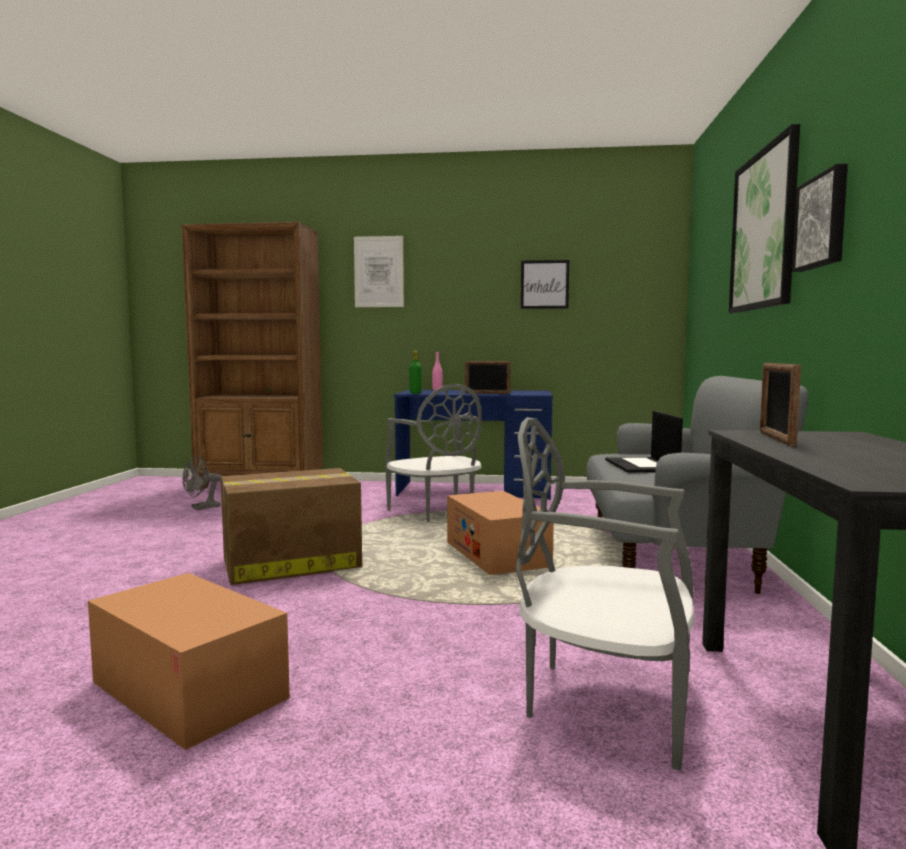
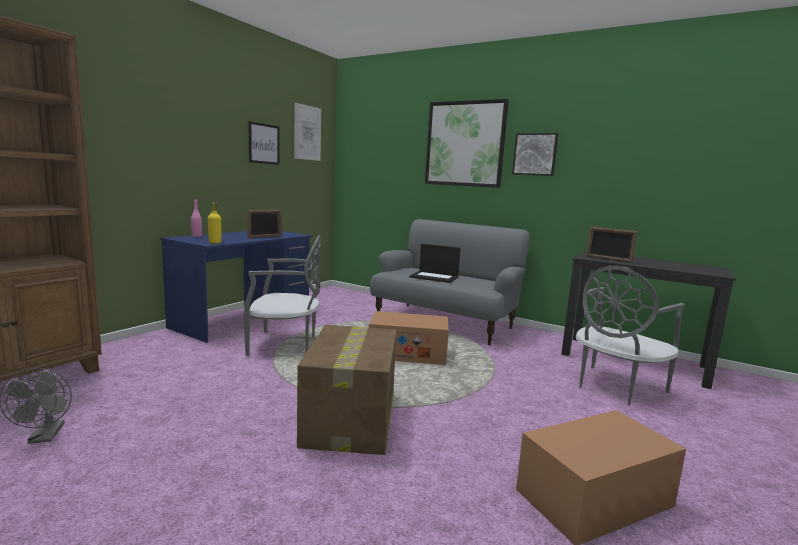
camera: 65 degrees left, 5 degrees up
picture [354,236,404,307] -> picture moved to [294,103,321,161]
green bottle [409,351,422,394] -> yellow bottle [208,202,221,244]

